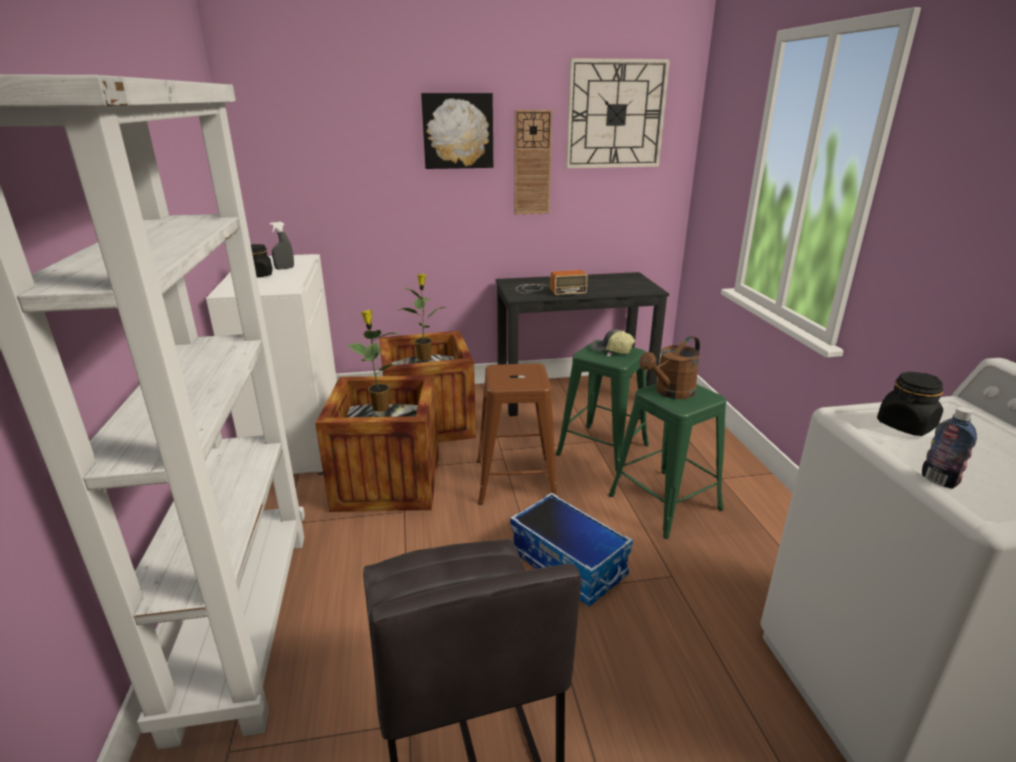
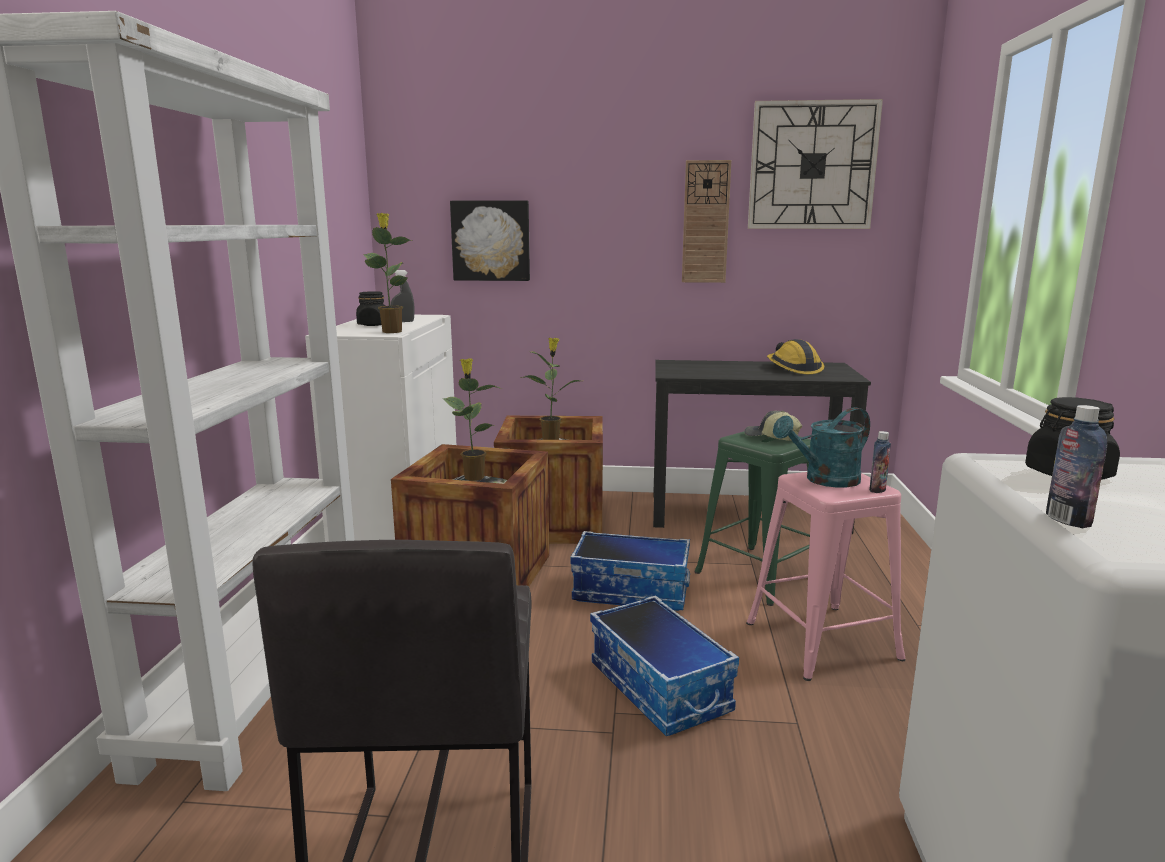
camera: 15 degrees right, 10 degrees down
picture [421,93,493,169] -> picture moved to [450,200,530,281]
brown stool [477,363,558,505] -> storage box [570,531,690,611]
radio [516,270,588,295] -> none
green stool [608,384,727,539] -> pink stool [746,472,905,681]
brown watering can [639,336,700,399] -> turquoise watering can [773,407,870,488]
none -> potted plant [363,213,412,333]
none -> hard hat [767,339,824,374]
none -> bottle [869,431,891,493]

